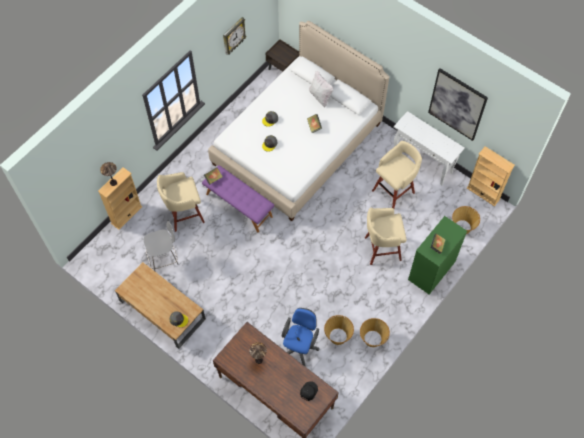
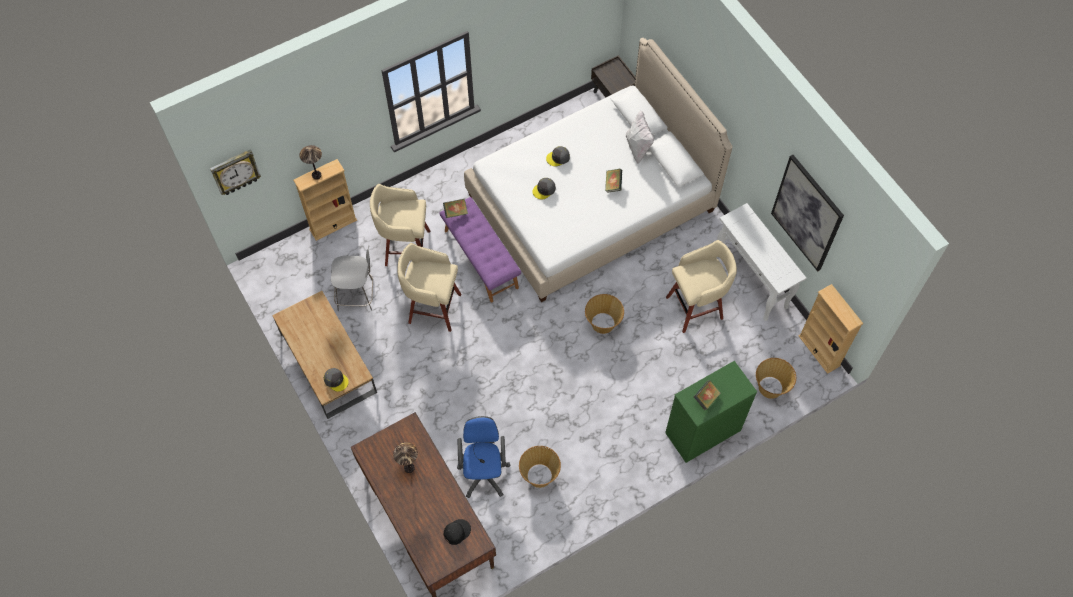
camera: 20 degrees right, 0 degrees up
wall clock [223,17,246,55] -> wall clock moved to [210,150,261,195]
blue office chair [282,308,319,367] -> blue office chair turned 45 degrees counterclockwise [457,416,511,498]
basket [360,318,390,347] -> basket moved to [585,294,624,334]
beige stool [365,208,407,265] -> beige stool moved to [397,243,461,332]

